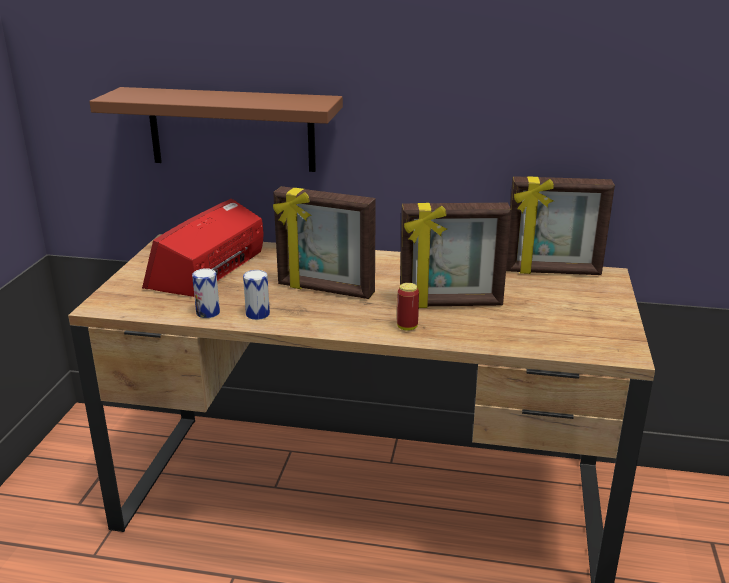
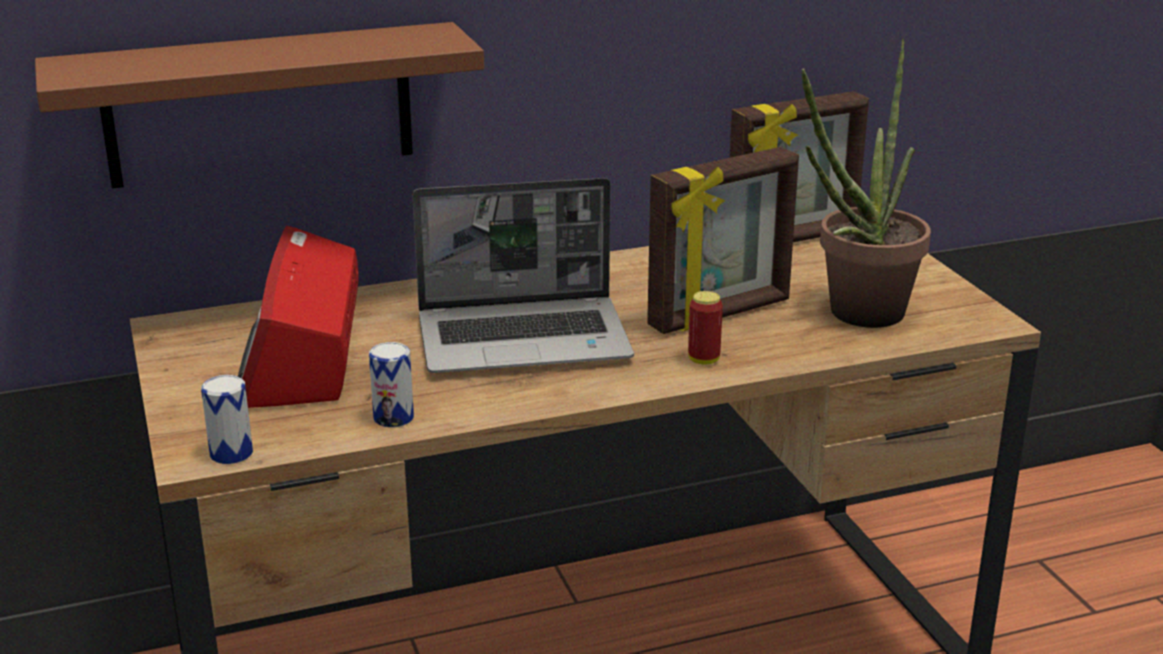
camera: 30 degrees left, 0 degrees up
can [243,270,270,320] -> can moved to [201,375,253,464]
picture frame [273,186,376,299] -> laptop [413,178,634,373]
none -> potted plant [802,39,931,328]

